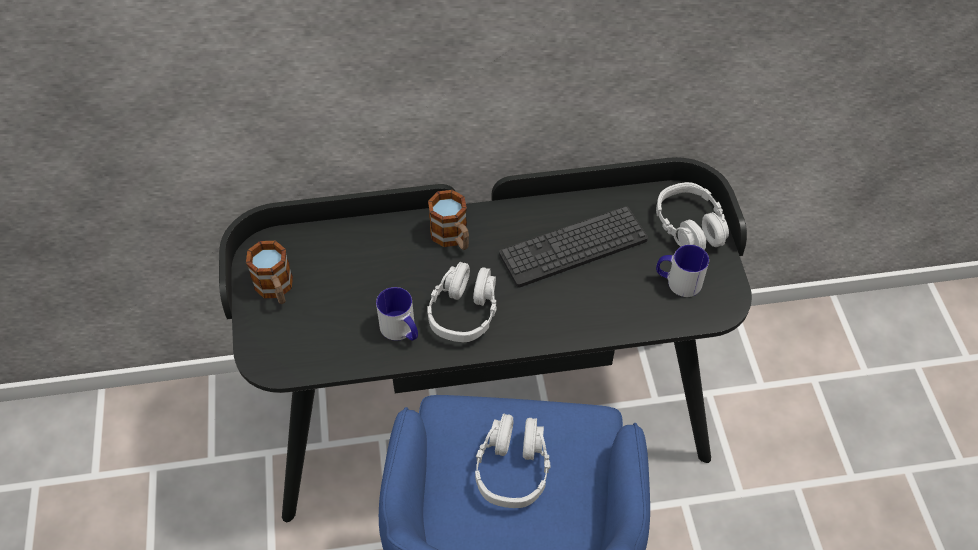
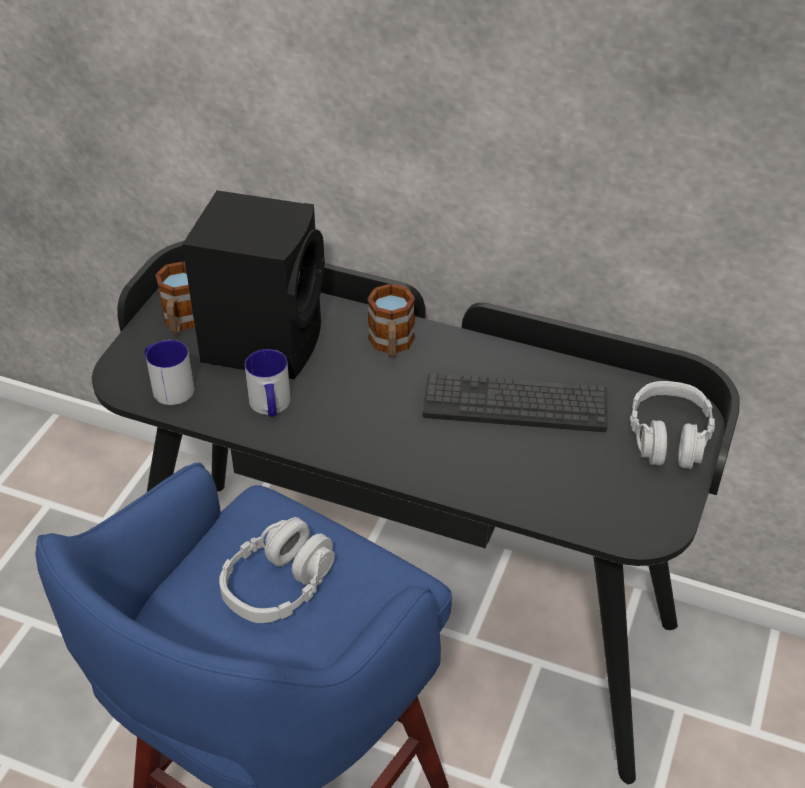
camera: 30 degrees right, 10 degrees down
grey headphones [427,262,497,342] -> none
mug [656,245,709,297] -> mug moved to [145,340,194,405]
none -> black speaker [182,190,325,379]

